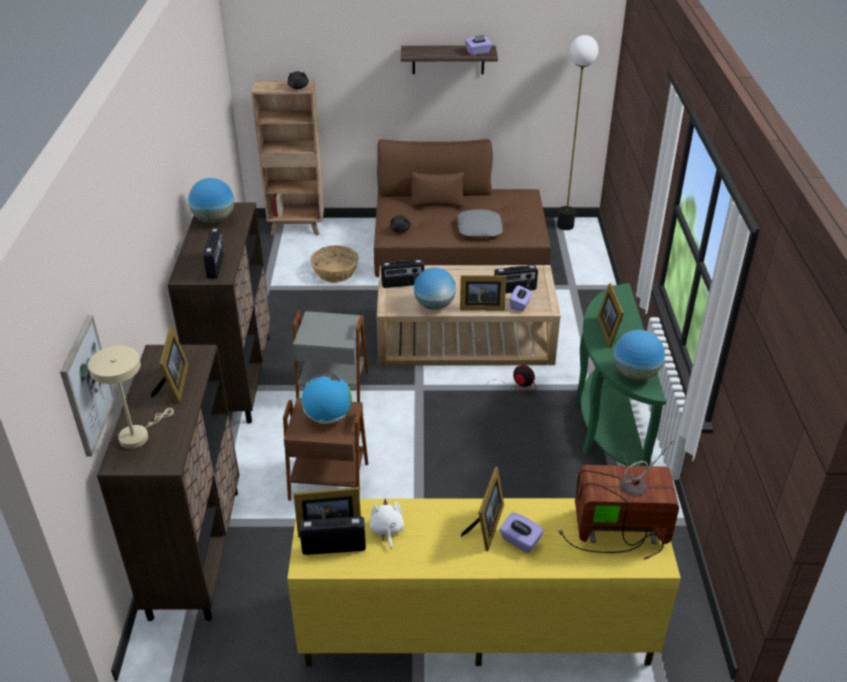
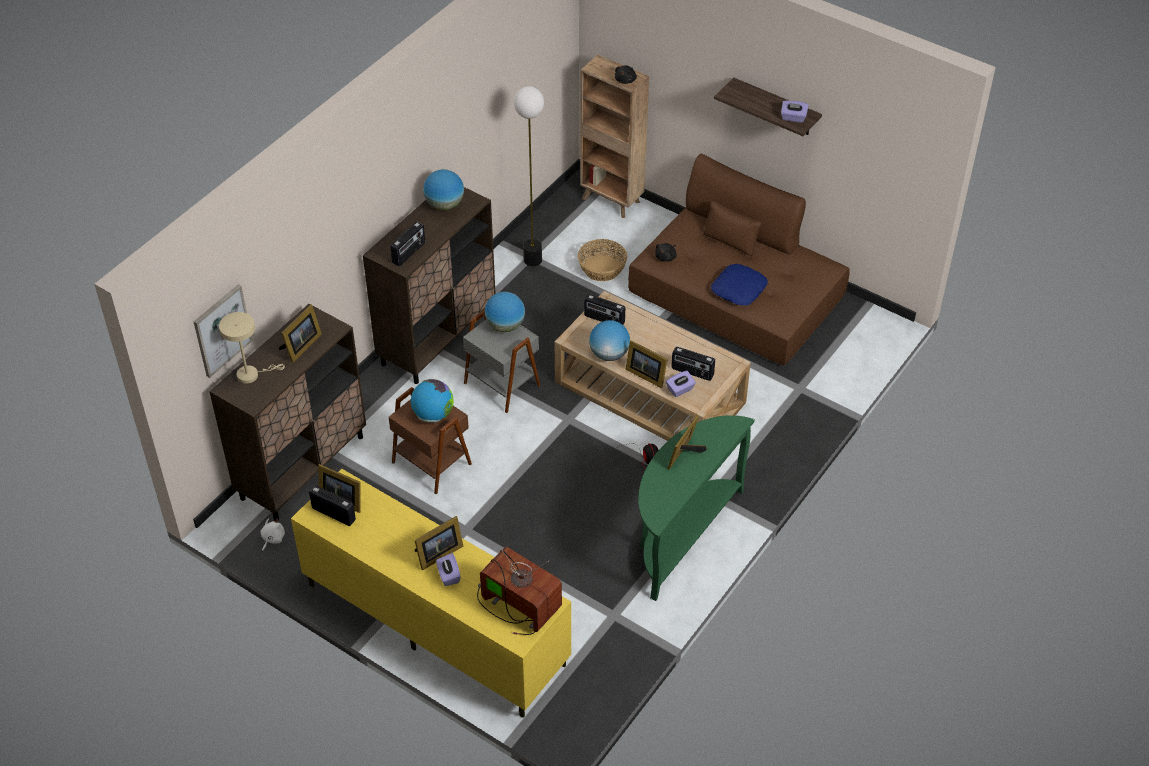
camera: 35 degrees right, 10 degrees up
white plush toy [370,499,404,549] -> white plush toy moved to [260,518,285,552]
grey pillow [457,209,503,238] -> blue pillow [711,264,768,305]
floor lamp [557,35,598,230] -> floor lamp moved to [514,86,544,266]
globe [613,330,665,380] -> globe moved to [485,292,525,332]

